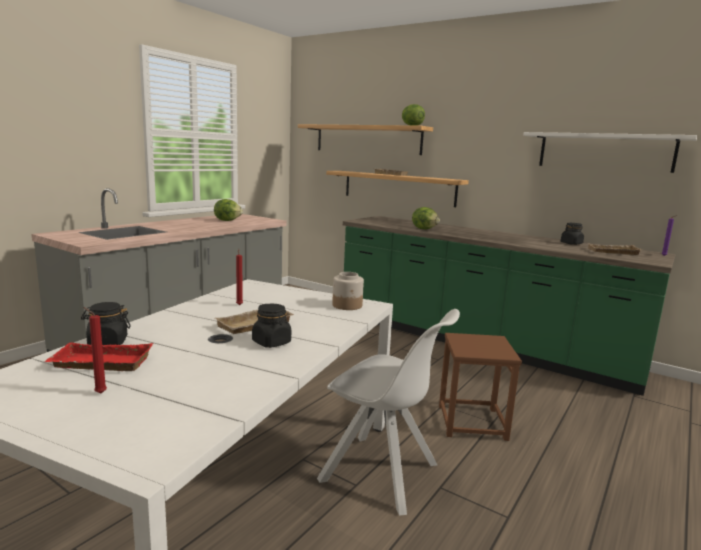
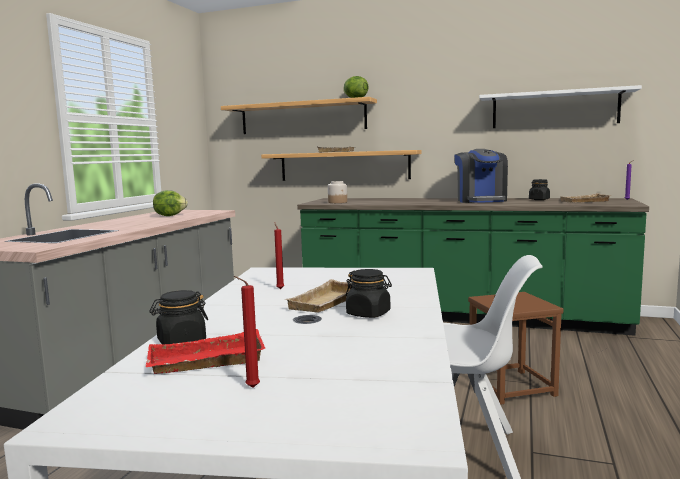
camera: 15 degrees left, 5 degrees down
jar [332,272,364,310] -> jar moved to [328,181,347,203]
lettuce [412,207,440,229] -> none
none -> coffee machine [454,149,508,203]

